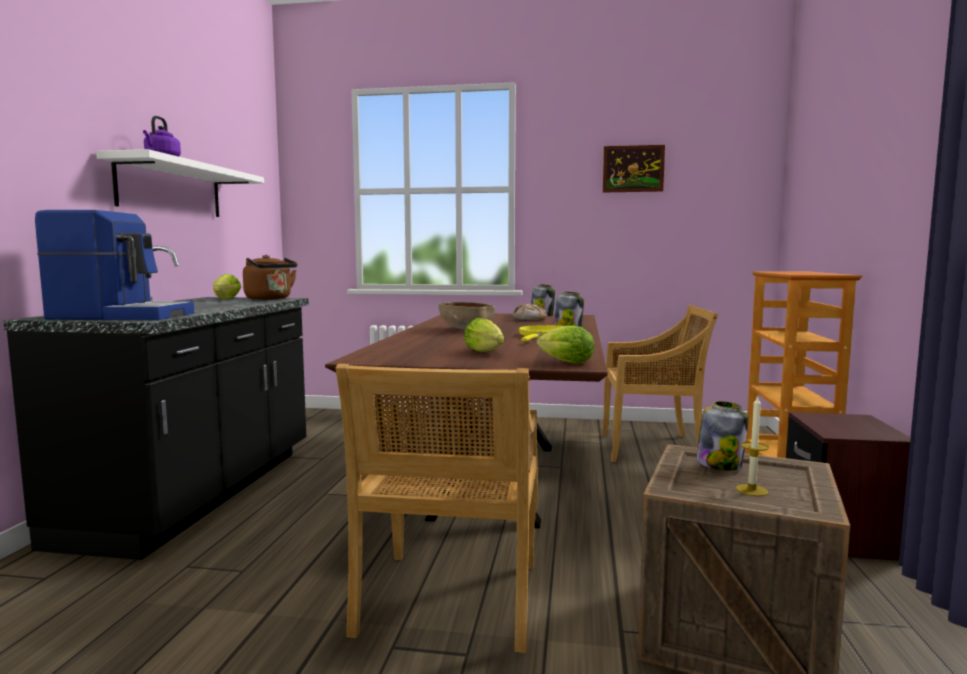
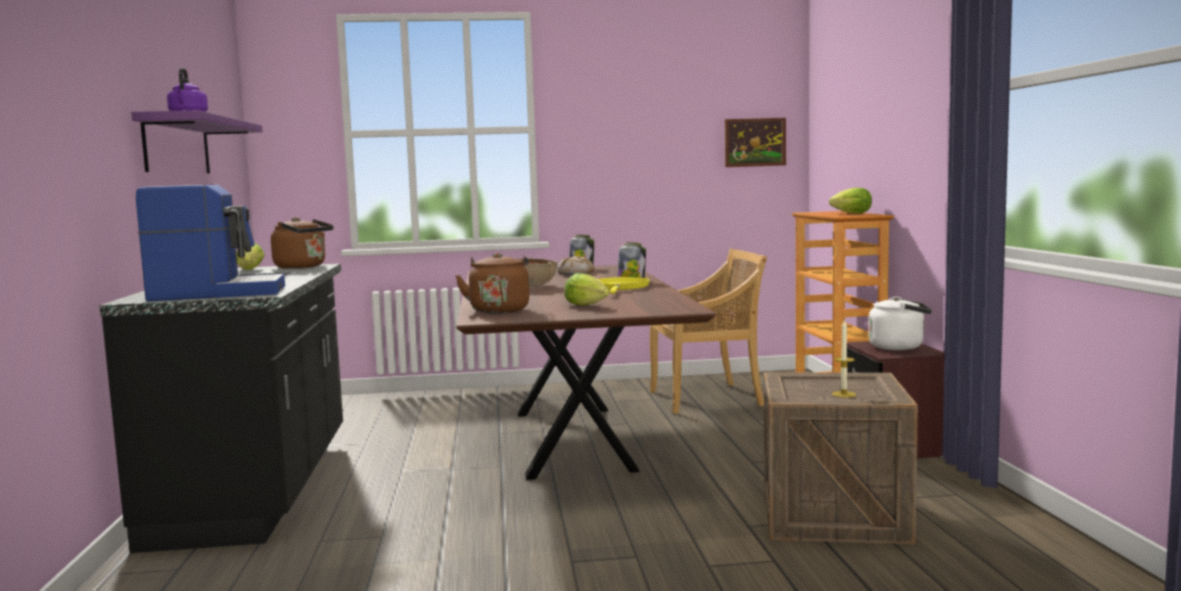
camera: 15 degrees left, 0 degrees up
white shelf [96,149,264,217] -> purple shelf [131,110,263,173]
beige chair [335,364,538,653] -> none
lettuce [537,325,594,364] -> lettuce moved to [829,188,872,214]
picture [603,145,665,192] -> picture moved to [725,118,786,167]
jar [696,401,749,471] -> none
none -> brown kettle [455,253,529,314]
none -> white kettle [868,297,932,350]

